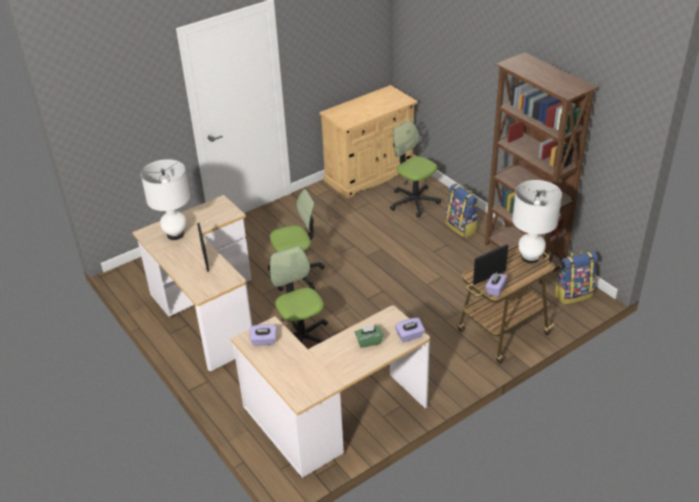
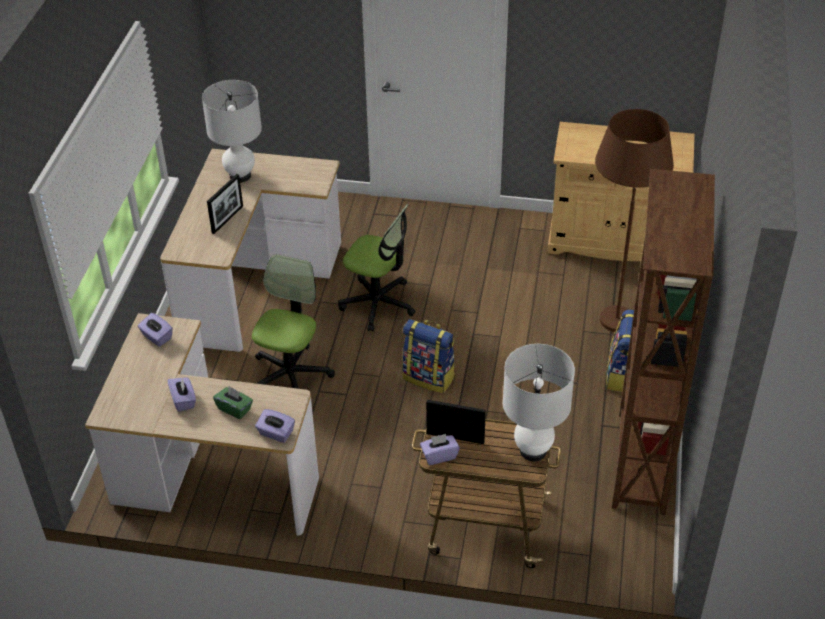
camera: 45 degrees right, 5 degrees up
office chair [390,120,441,217] -> brown floor lamp [595,109,674,332]
backpack [554,251,598,305] -> backpack moved to [402,319,455,393]
none -> purple tissue box [168,377,196,412]

